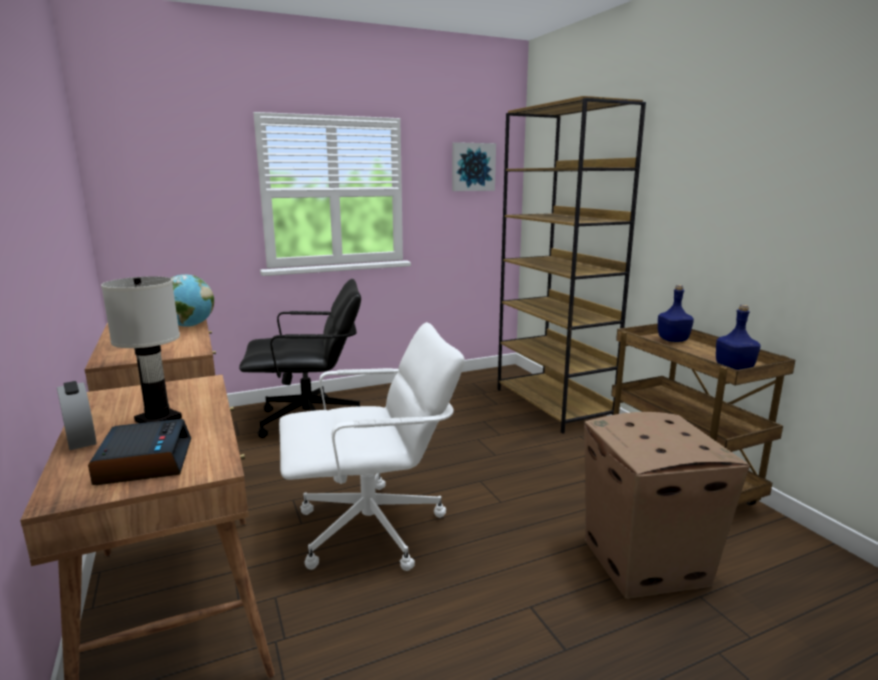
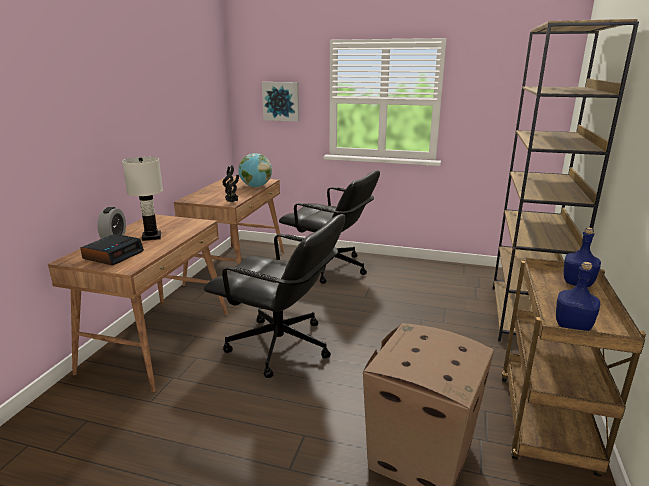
camera: 40 degrees right, 5 degrees up
white office chair [279,322,465,571] -> black office chair [204,214,345,378]
picture [452,142,496,191] -> picture moved to [262,82,299,122]
none -> potted plant [223,165,239,203]

